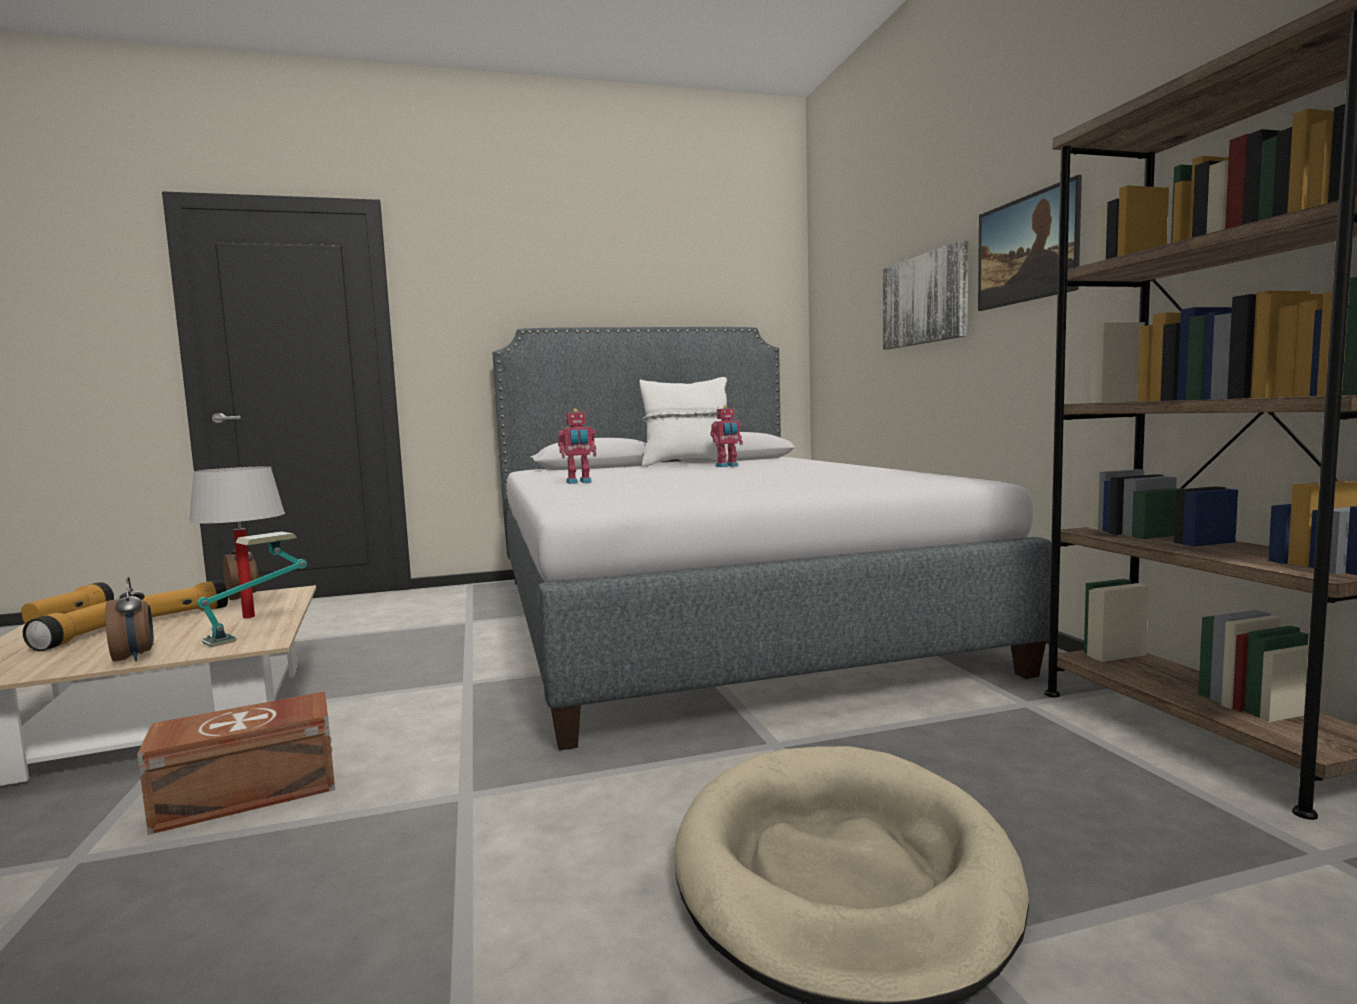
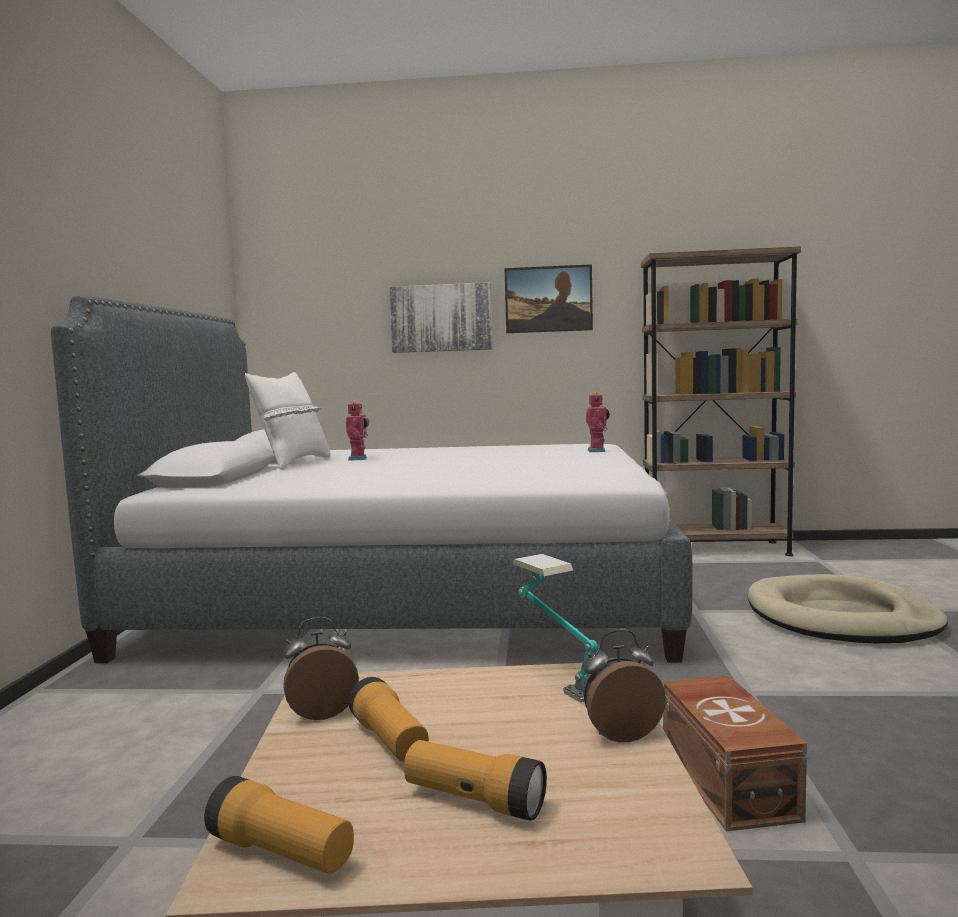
camera: 70 degrees left, 0 degrees up
white table lamp [189,466,285,618] -> none
toy robot [558,408,596,484] -> toy robot moved to [586,392,610,452]

